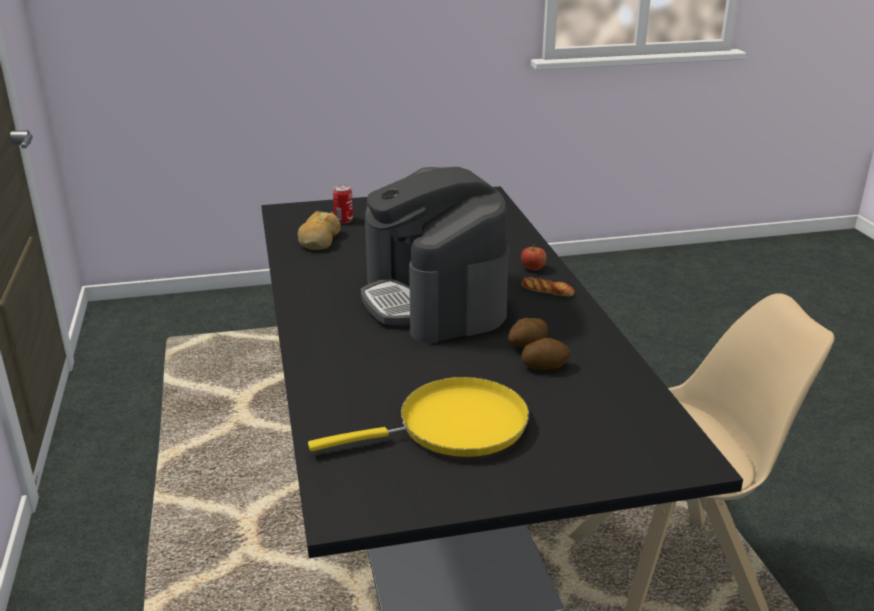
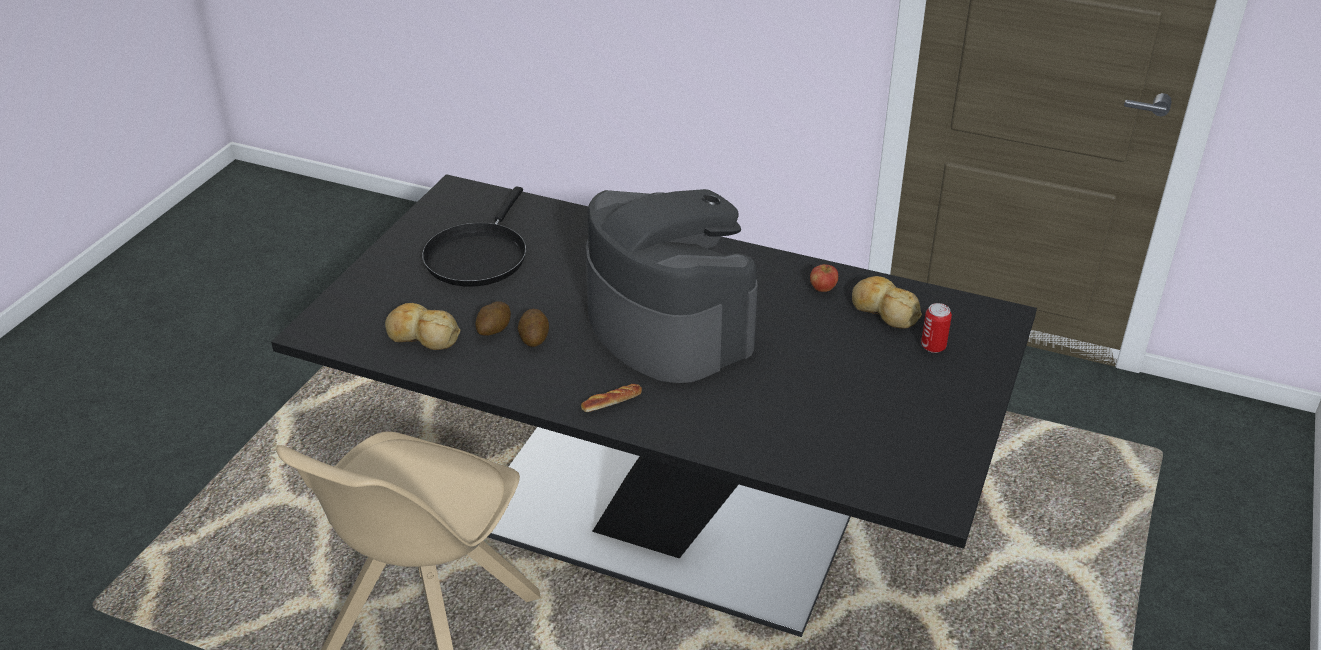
camera: 125 degrees right, 10 degrees up
yellow frying pan [308,377,529,457] -> black frying pan [422,186,526,287]
coffee machine [361,167,508,343] -> coffee machine turned 45 degrees clockwise [586,189,758,383]
apple [521,244,546,270] -> apple moved to [810,264,838,292]
none -> bread [385,303,460,350]

